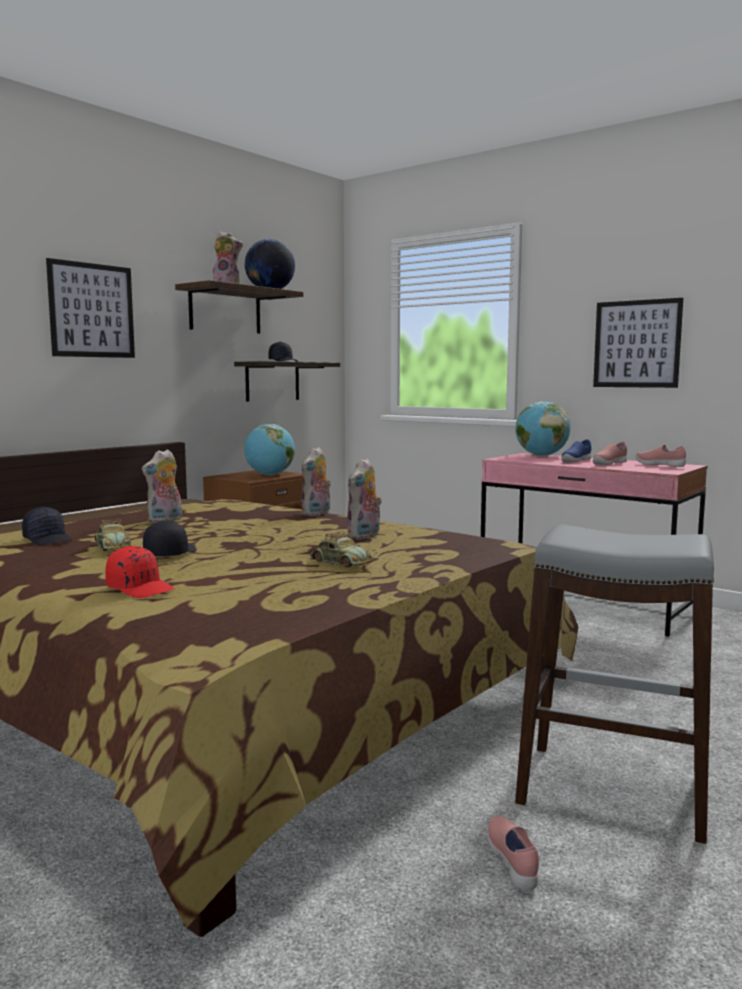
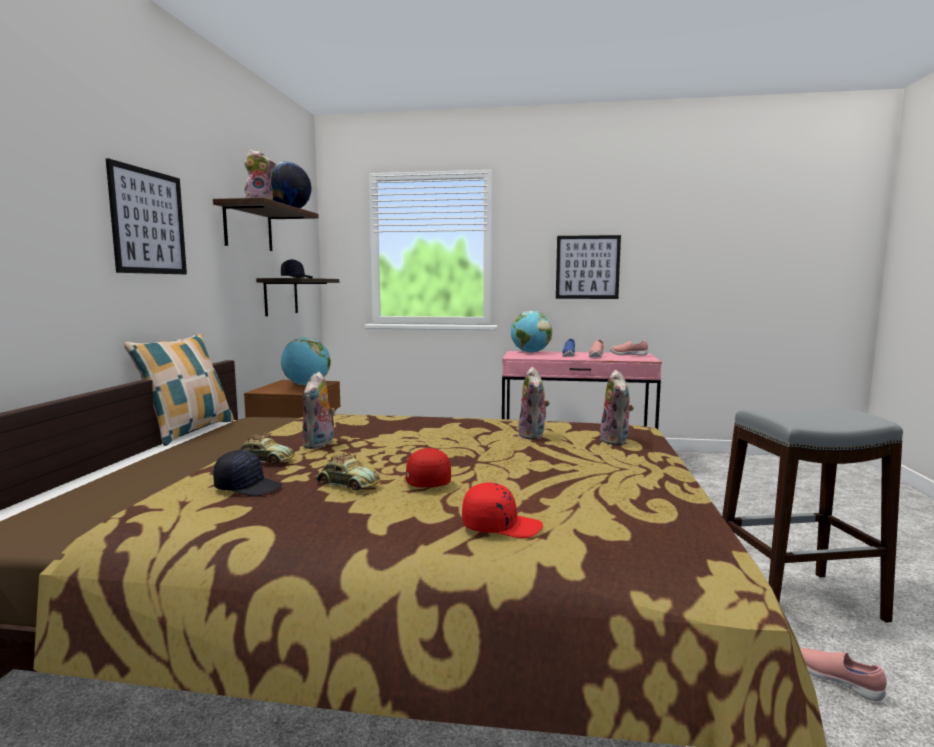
camera: 30 degrees left, 0 degrees up
black cap [143,520,197,556] -> red cap [404,448,451,488]
plush toy [302,447,331,516] -> plush toy moved to [600,370,634,445]
toy car [310,531,373,567] -> toy car moved to [239,433,295,464]
none -> pillow [124,334,234,446]

